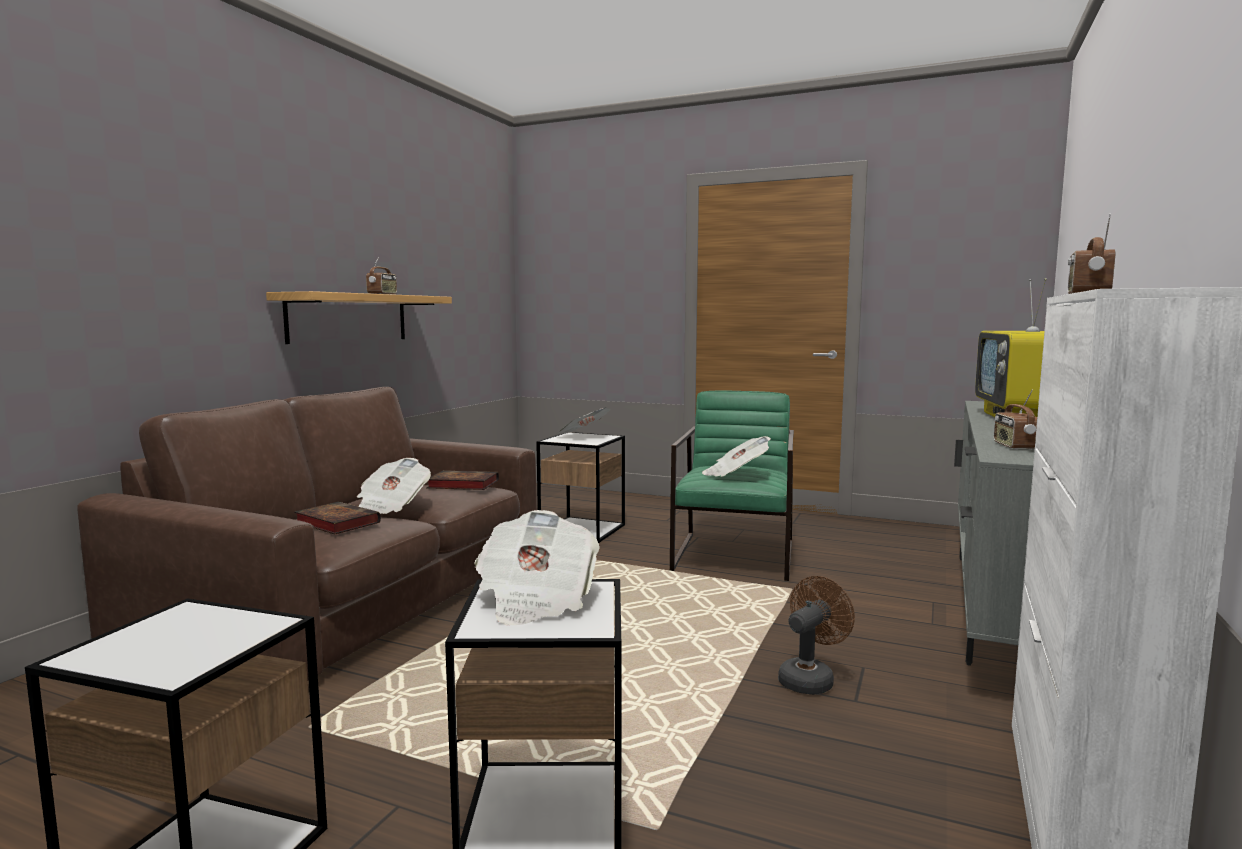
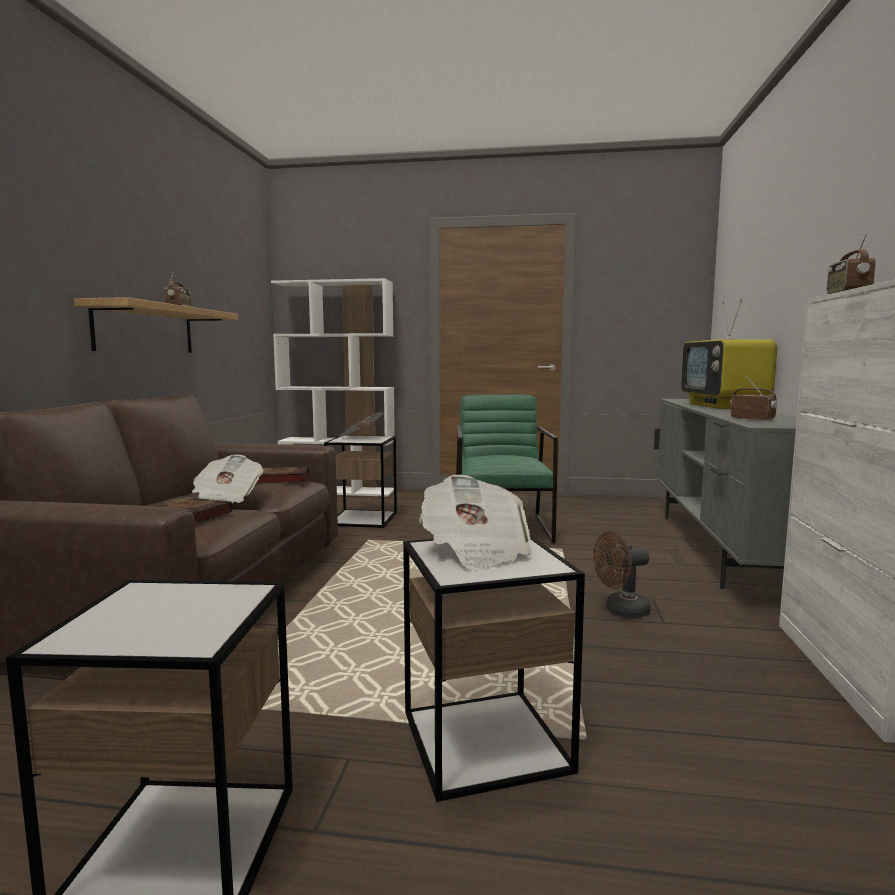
camera: 15 degrees left, 0 degrees up
newspaper [702,436,771,477] -> none
brown fan [778,576,855,695] -> brown fan turned 135 degrees counterclockwise [593,531,651,618]
radio [994,389,1037,450] -> radio turned 150 degrees clockwise [730,375,777,421]
none -> white bookcase [271,278,395,497]

